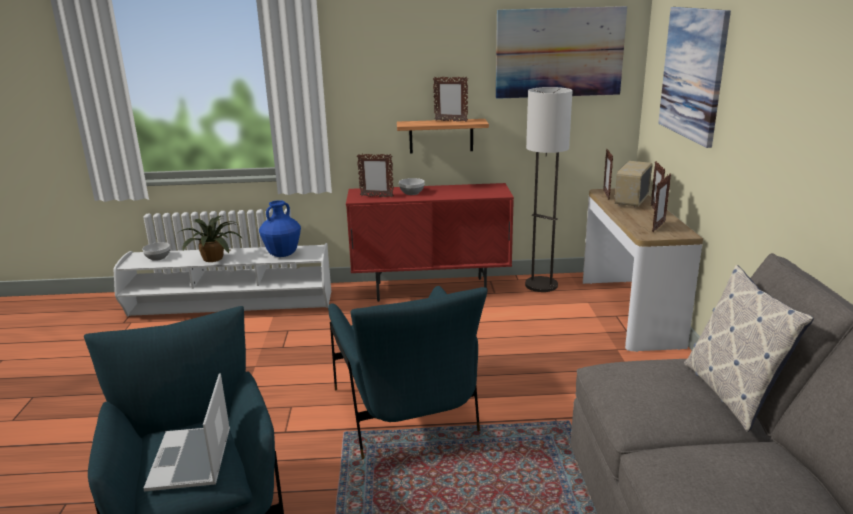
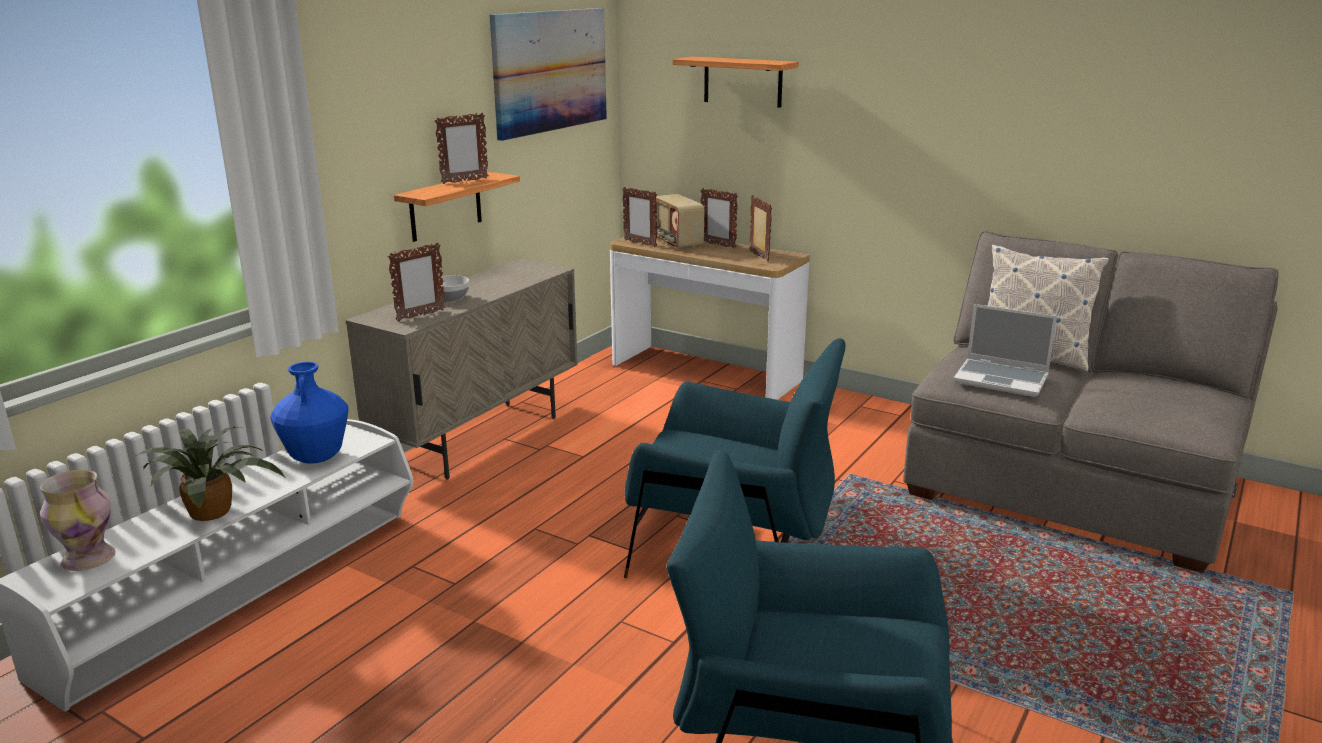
camera: 55 degrees left, 0 degrees up
bowl [142,242,170,261] -> vase [40,470,116,571]
laptop [143,373,230,491] -> laptop moved to [953,304,1057,397]
red cabinet [346,183,514,302] -> beige cabinet [345,259,578,480]
floor lamp [525,87,573,292] -> none
picture [658,7,731,148] -> shelf [672,57,799,108]

